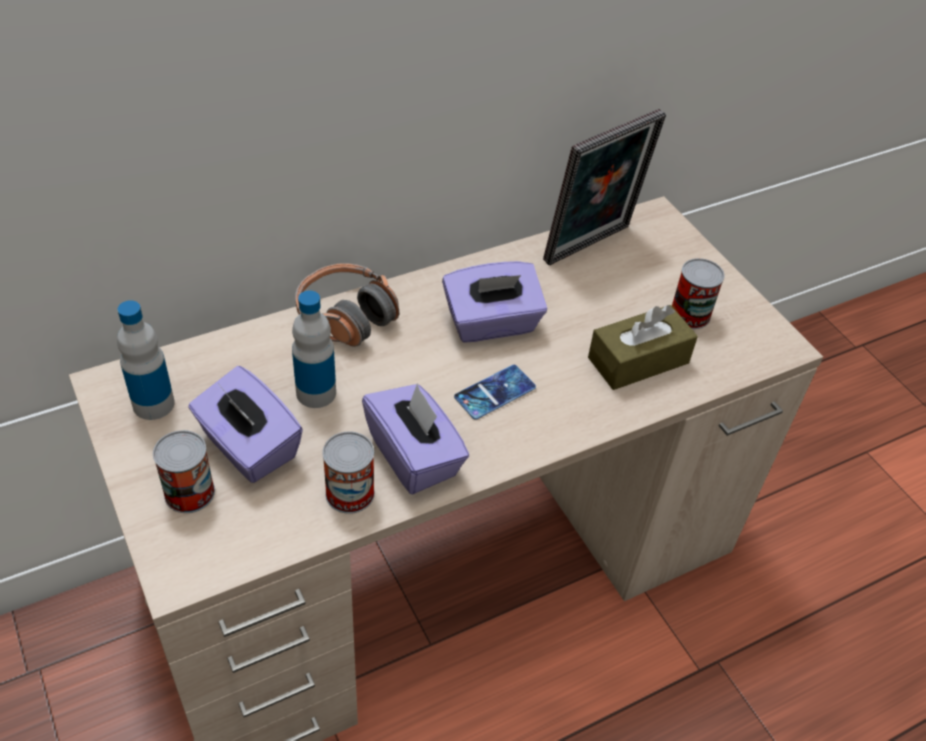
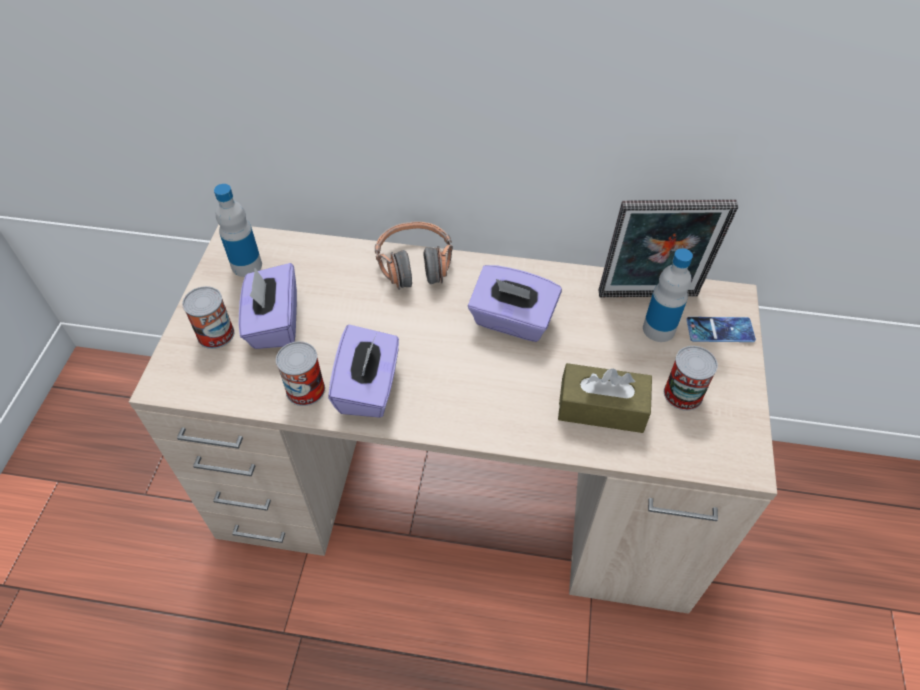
camera: 40 degrees right, 5 degrees up
bottle [292,290,336,408] -> bottle moved to [643,248,693,342]
phone [454,365,536,420] -> phone moved to [686,317,756,342]

